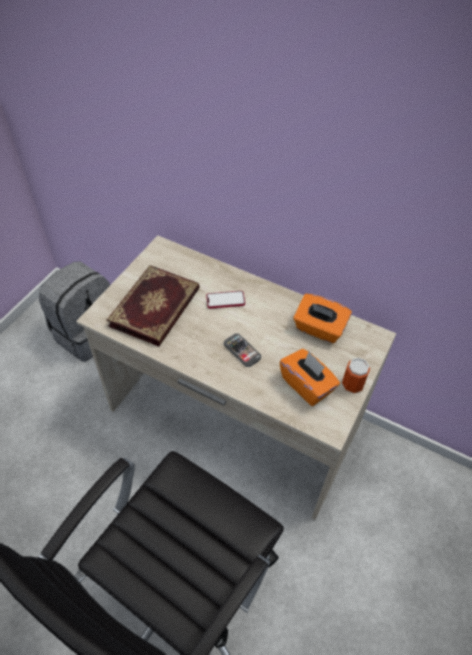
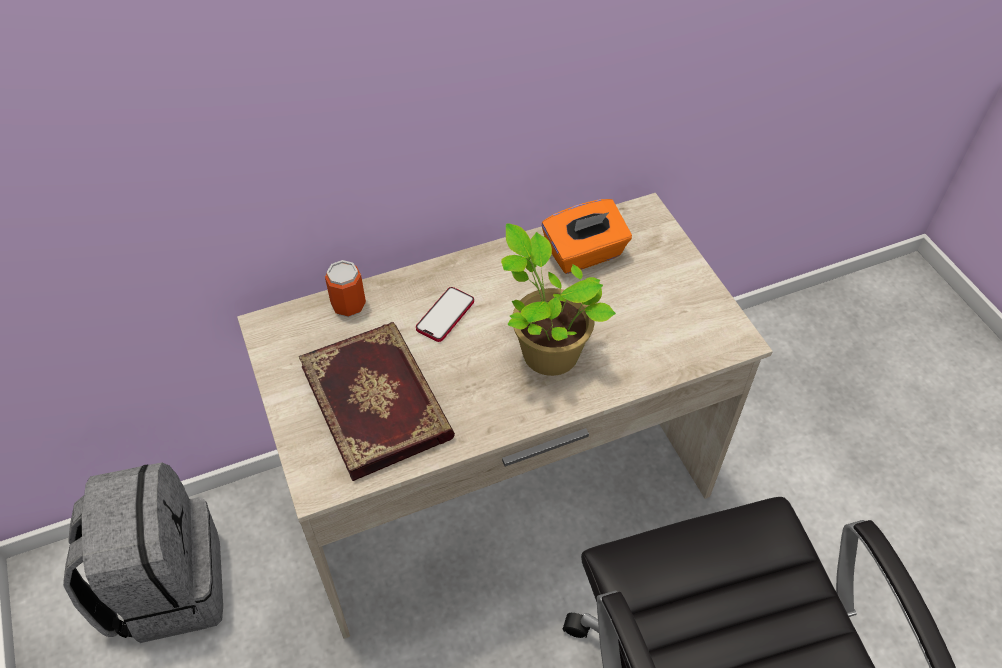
camera: 50 degrees left, 0 degrees up
phone [224,333,261,367] -> potted plant [501,223,616,376]
orange tissue box [279,349,340,406] -> none
can [342,358,370,393] -> can moved to [325,260,366,317]

